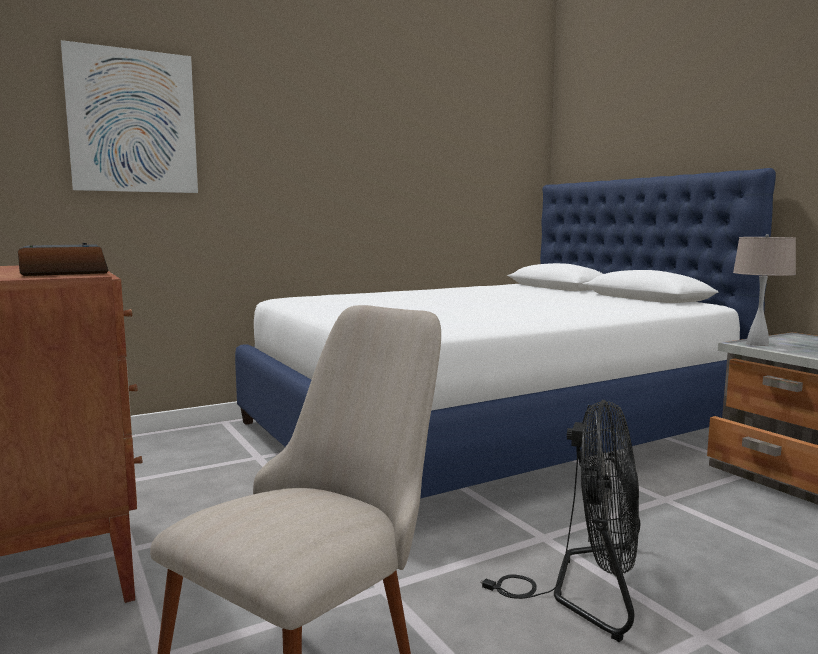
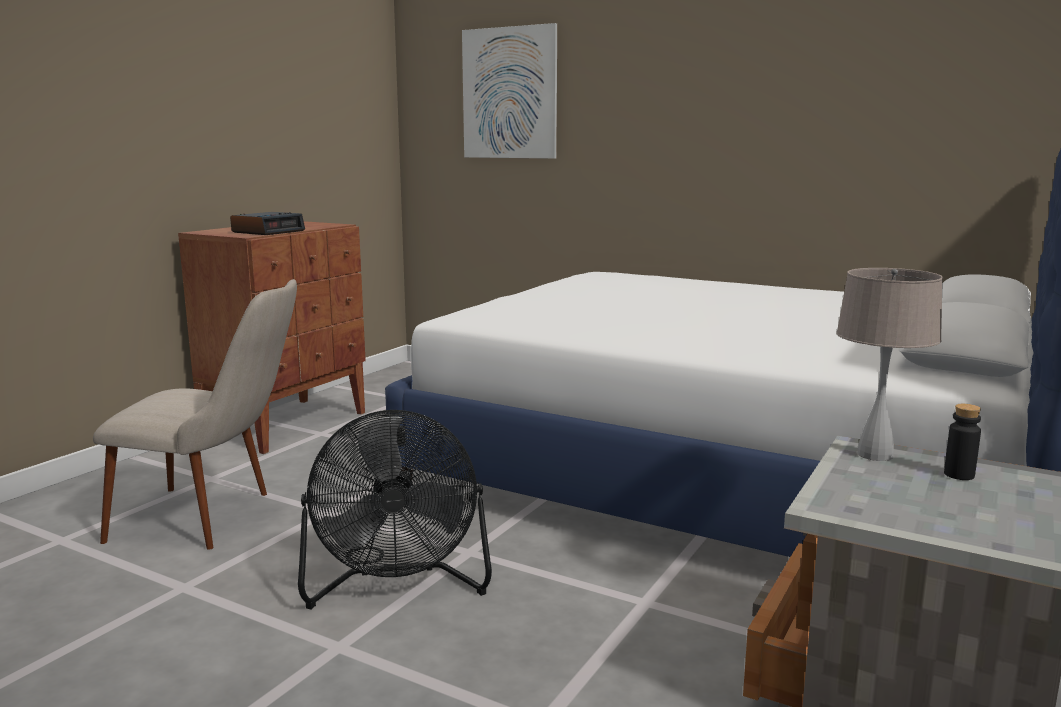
camera: 60 degrees right, 5 degrees up
none -> black bottle [944,404,981,480]

